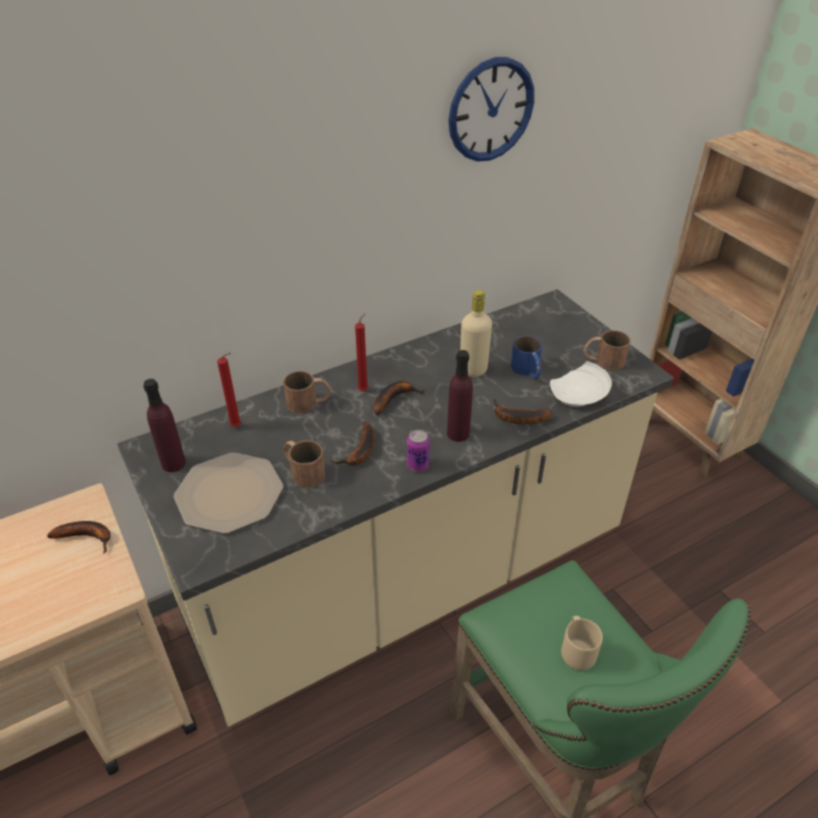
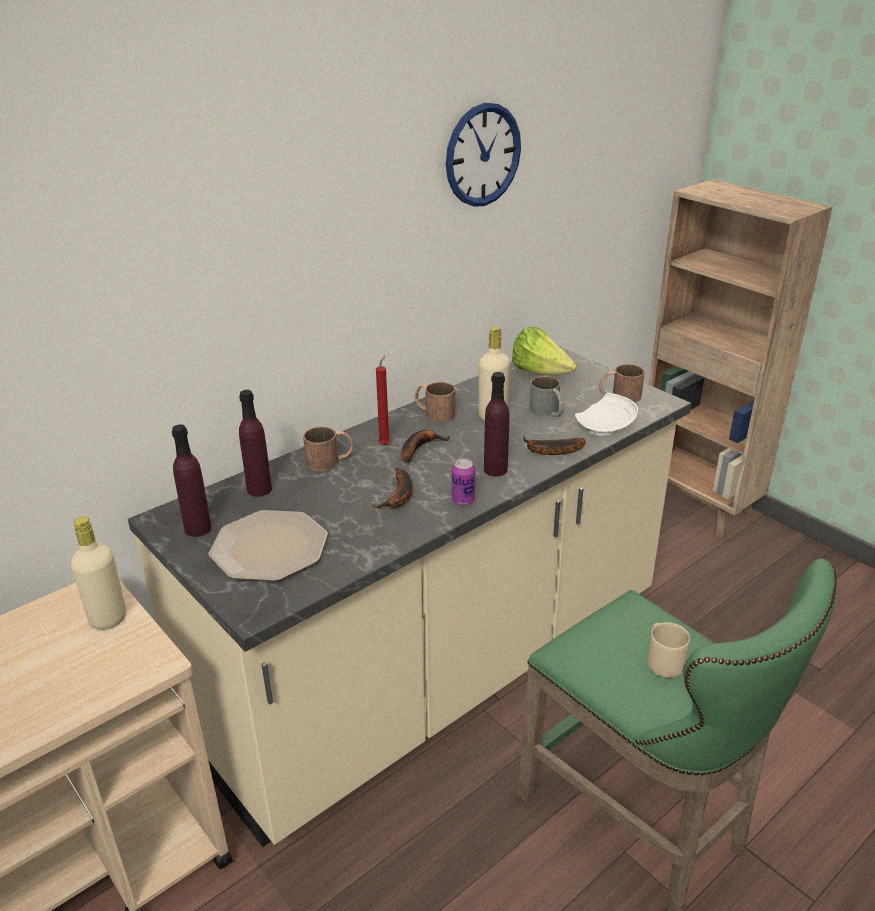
camera: 10 degrees left, 10 degrees down
banana [47,521,111,553] -> beige bottle [71,516,126,630]
red candle [217,353,241,427] -> purple bottle [239,390,272,497]
brown mug [284,440,325,488] -> brown mug moved to [415,382,455,422]
blue mug [511,336,542,379] -> grey mug [529,376,564,417]
none -> lettuce [512,327,577,375]

